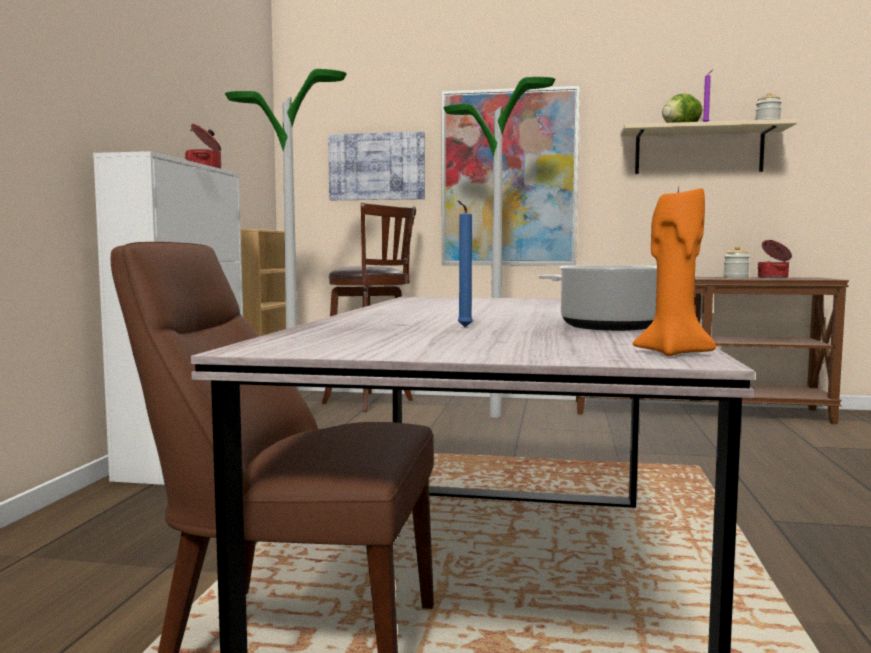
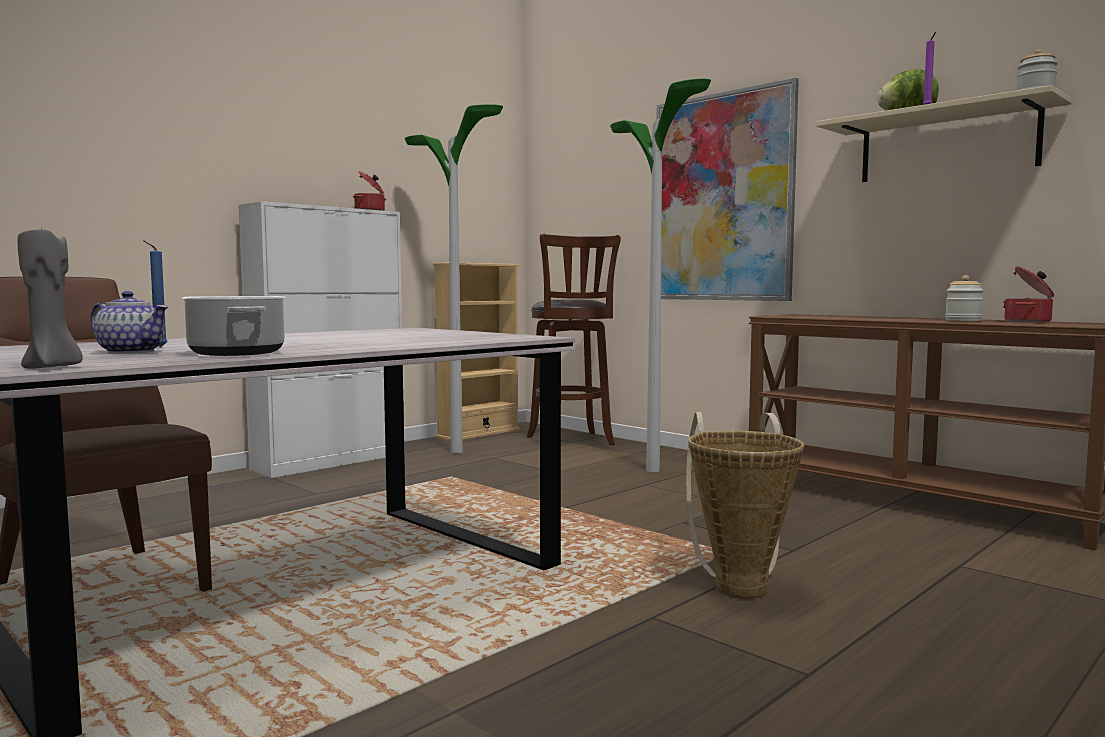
camera: 35 degrees right, 0 degrees up
picture [328,132,425,200] -> none
orange candle [633,184,716,356] -> grey candle [17,226,83,369]
none -> teapot [90,291,168,354]
none -> basket [686,412,804,599]

